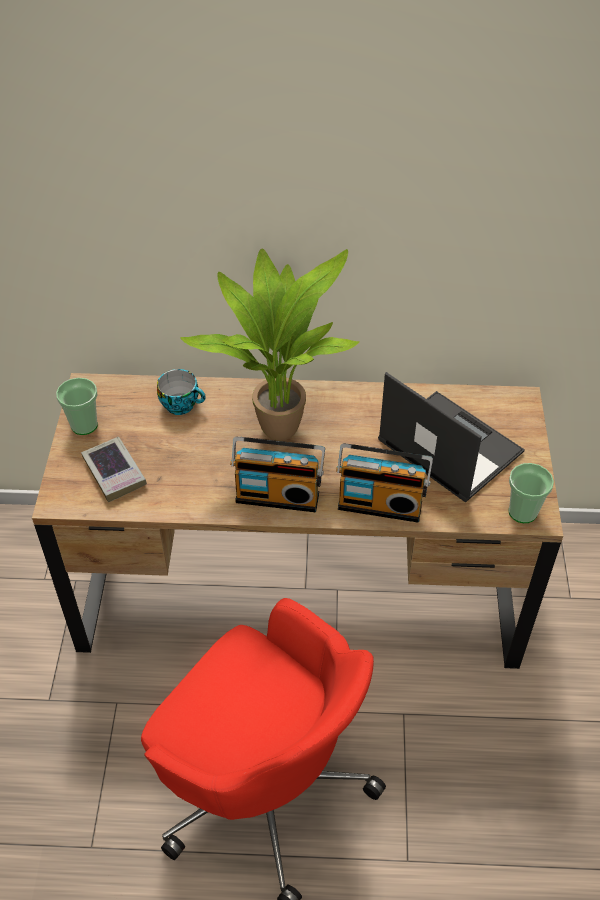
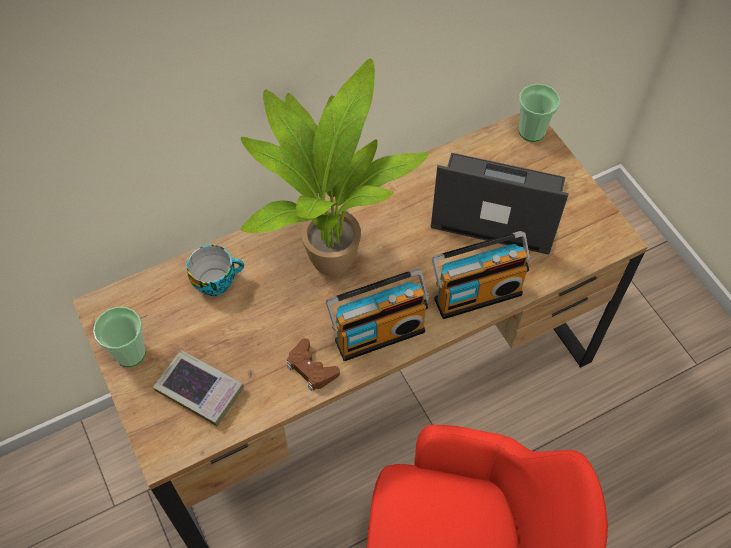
camera: 30 degrees left, 10 degrees up
cup [509,463,554,523] -> cup moved to [519,84,560,142]
none -> brown game controller [287,338,340,391]

